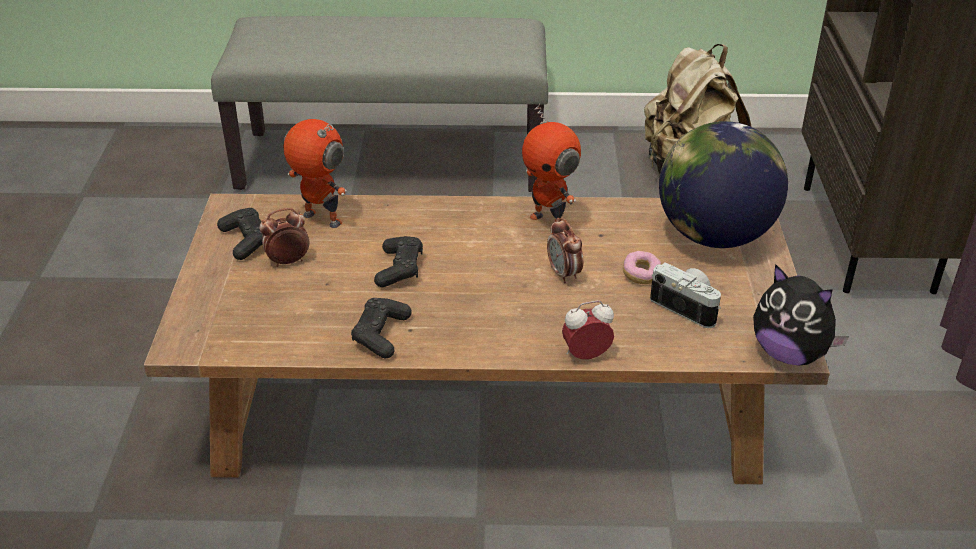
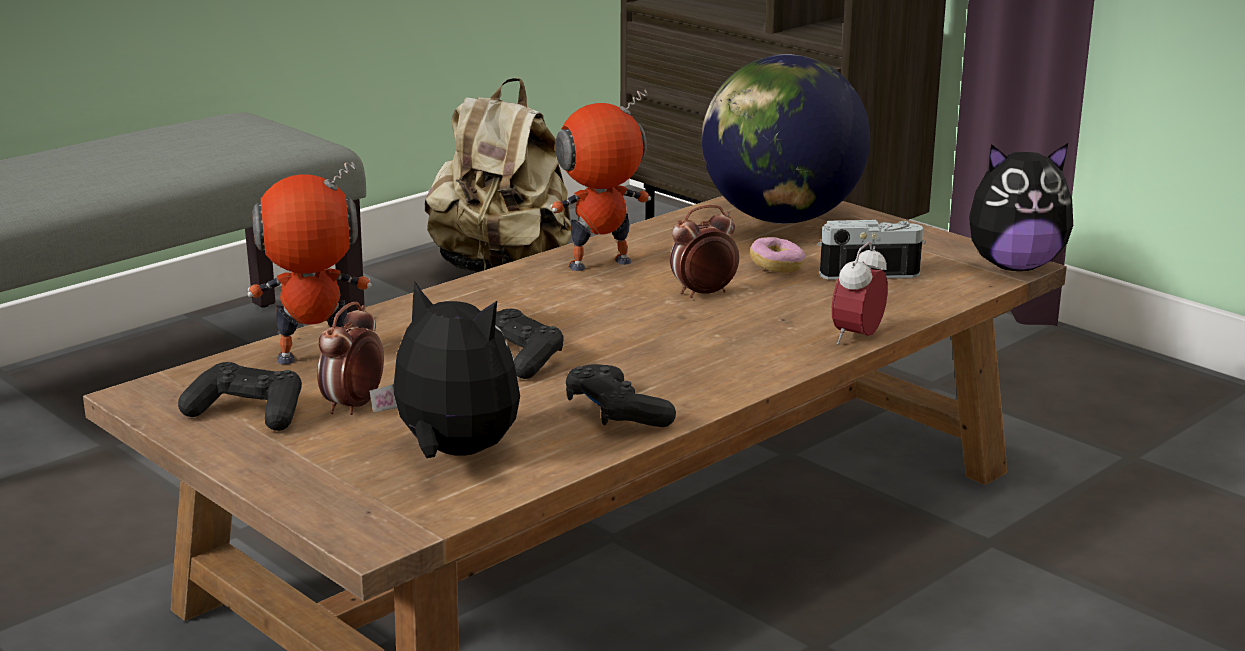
camera: 45 degrees left, 15 degrees down
toy robot [522,104,581,234] -> toy robot turned 150 degrees clockwise [551,89,651,271]
alarm clock [547,218,583,283] -> alarm clock turned 135 degrees clockwise [670,205,739,298]
none -> plush toy [369,282,520,458]

